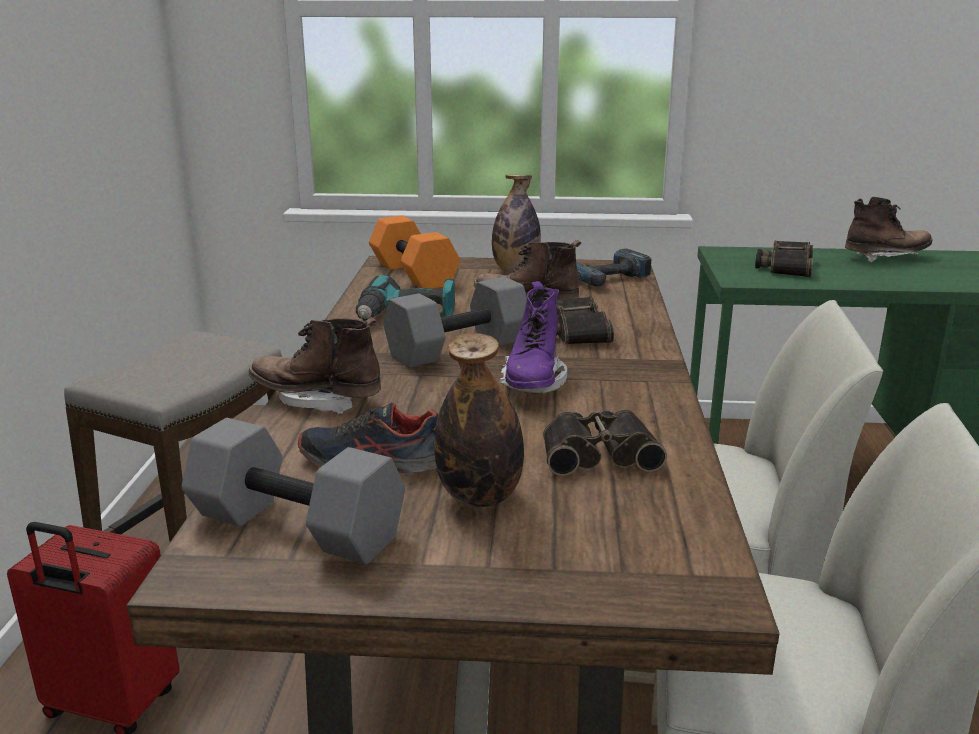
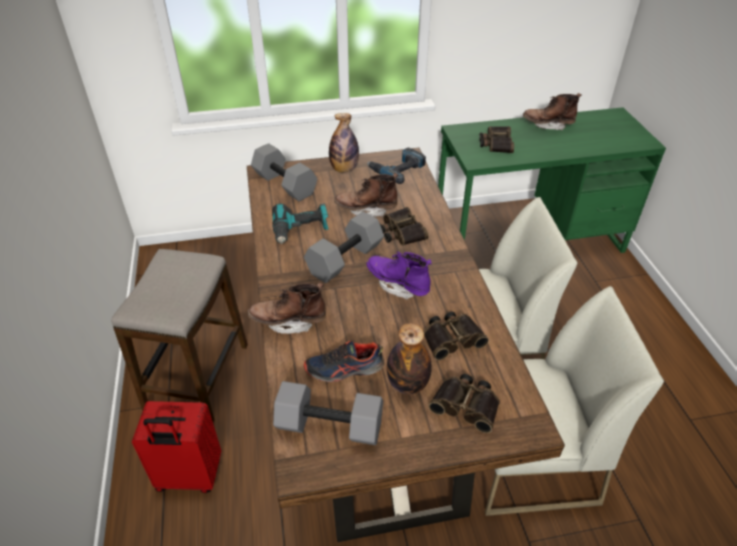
camera: 15 degrees left, 20 degrees up
orange dumbbell [369,215,460,289] -> grey dumbbell [251,143,317,201]
purple boot [499,281,567,394] -> purple boot turned 135 degrees clockwise [366,251,432,300]
brown boot [845,196,933,262] -> brown boot turned 150 degrees counterclockwise [523,93,582,130]
none -> binoculars [429,374,500,433]

